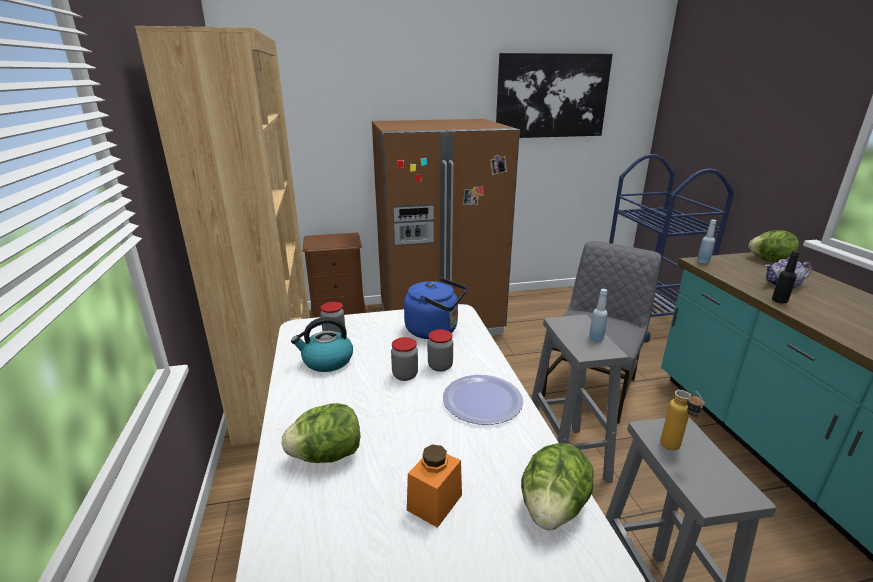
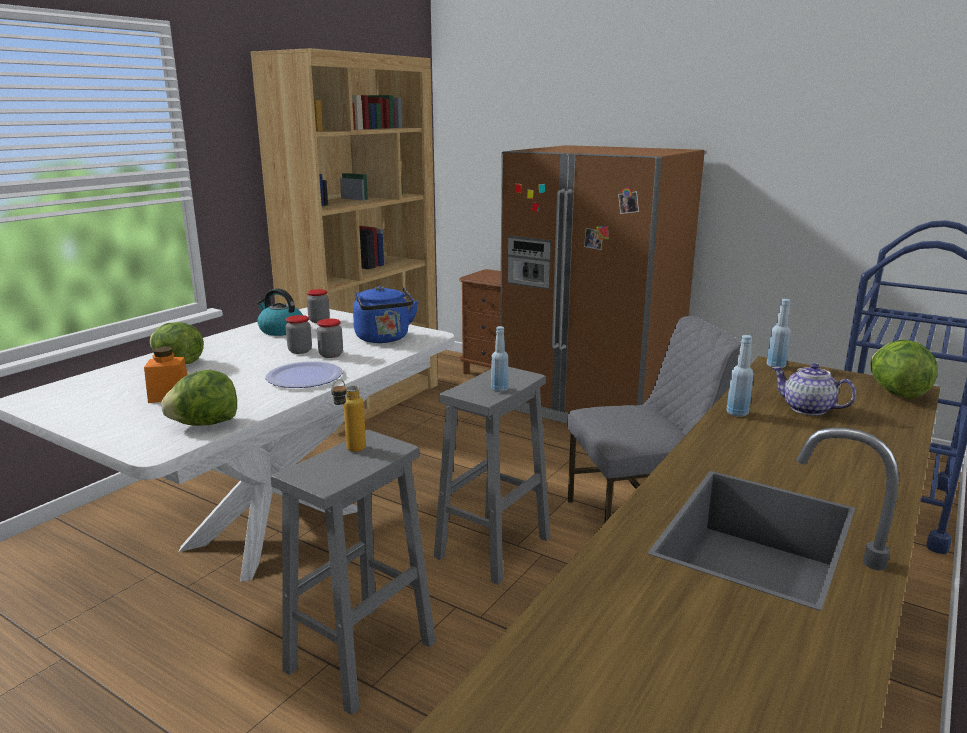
camera: 45 degrees right, 5 degrees down
picture [496,53,613,138] -> none
black bottle [772,251,800,304] -> blue bottle [726,335,754,417]

